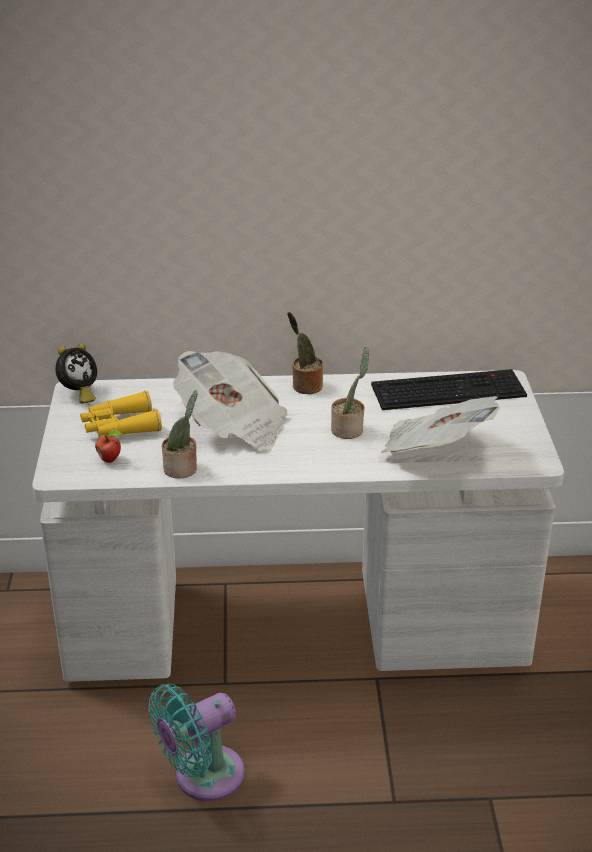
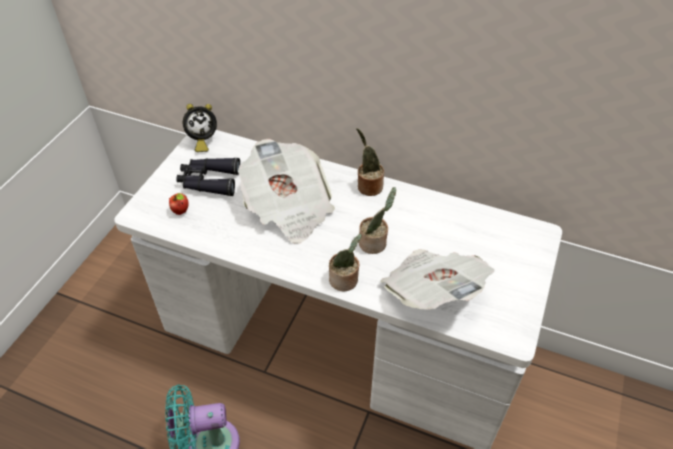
camera: 25 degrees right, 15 degrees up
yellow binoculars [80,391,162,437] -> black binoculars [176,157,240,196]
potted plant [162,390,198,478] -> potted plant moved to [329,234,362,291]
keyboard [371,369,527,410] -> none

